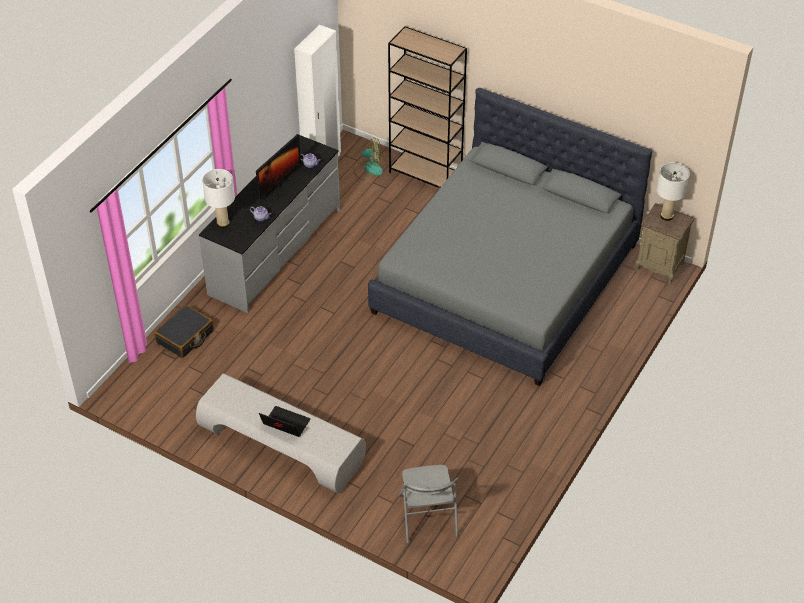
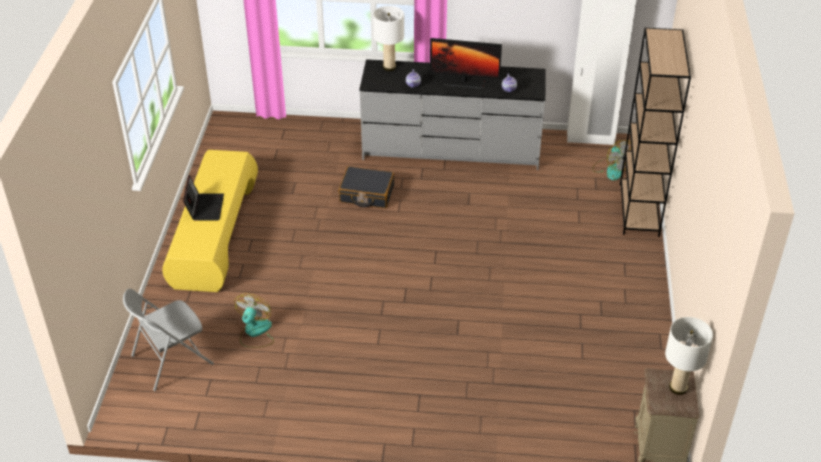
camera: 65 degrees right, 5 degrees down
black suitcase [154,305,214,358] -> black suitcase moved to [338,166,394,208]
grey bench [196,374,366,493] -> yellow bench [162,150,258,292]
grey bed [368,88,652,386] -> none
none -> fan [235,294,274,348]

